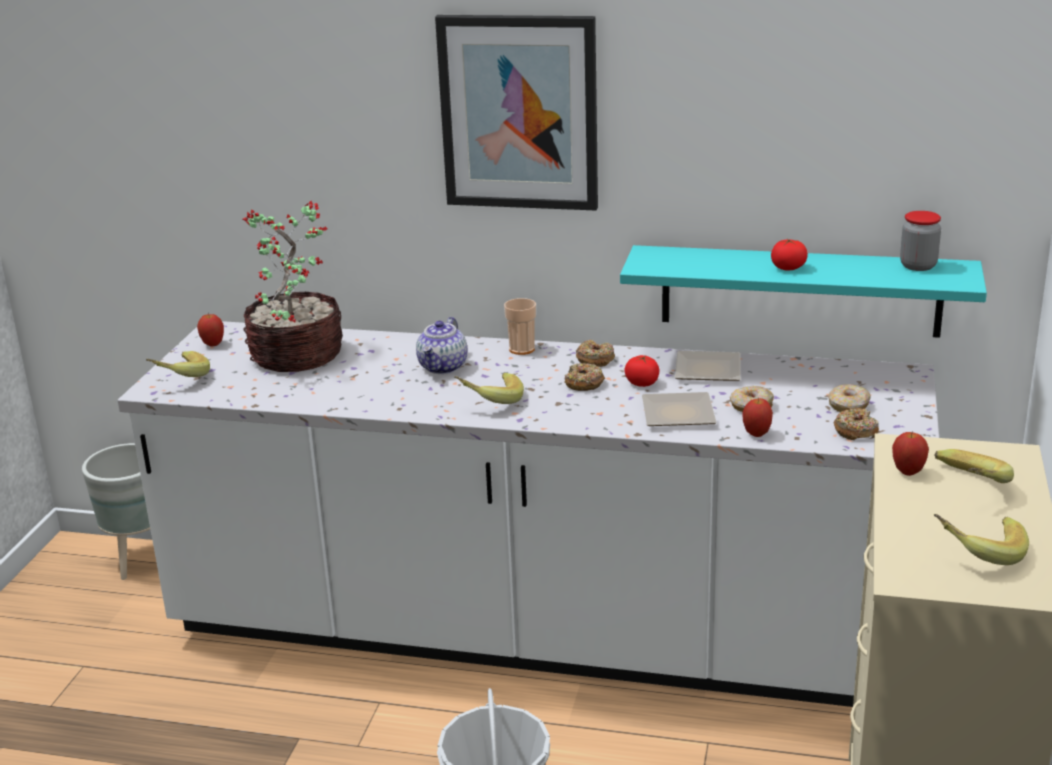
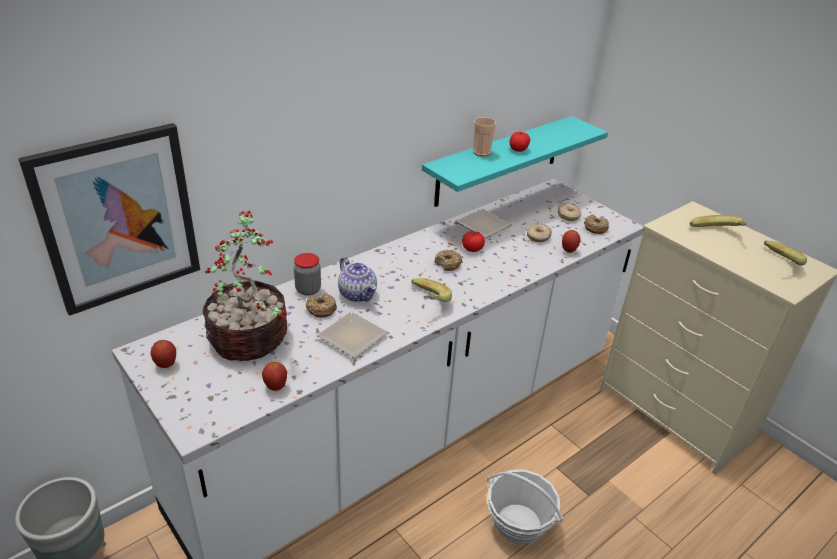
camera: 55 degrees left, 10 degrees up
banana [146,351,210,377] -> none
picture [435,15,598,211] -> picture moved to [18,123,200,316]
cup [504,298,536,355] -> cup moved to [473,117,496,156]
donut [576,340,615,367] -> donut moved to [306,293,337,317]
plate [642,392,717,426] -> plate moved to [317,312,388,358]
apple [892,432,929,476] -> apple moved to [262,362,287,391]
jar [900,211,941,271] -> jar moved to [294,253,321,296]

